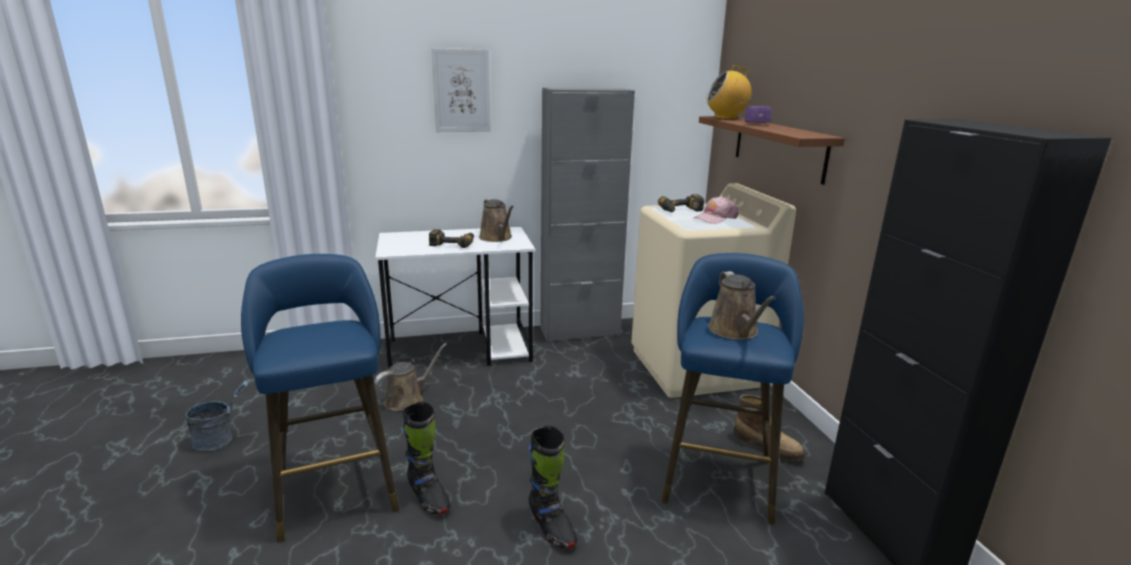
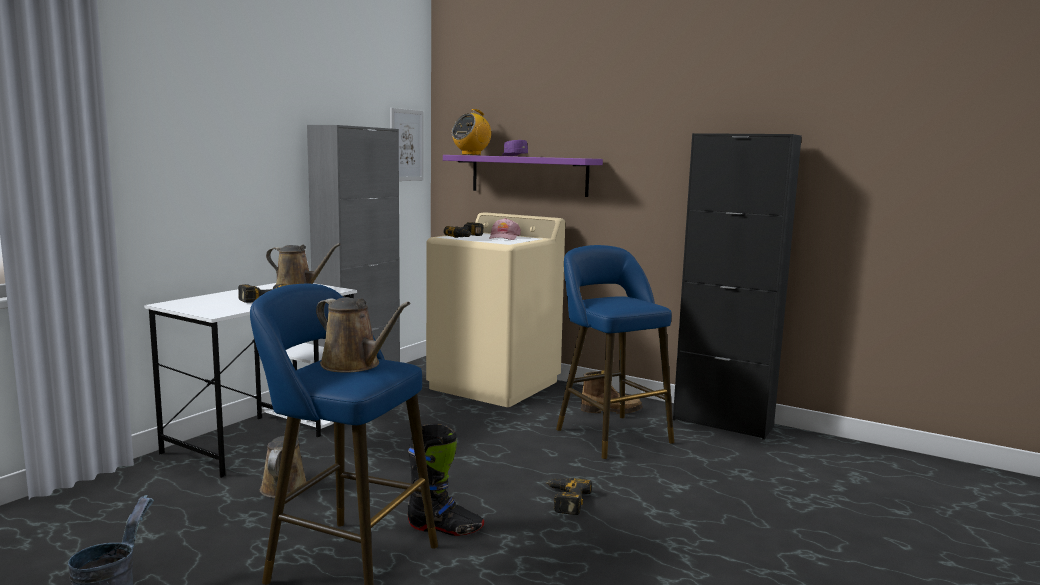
camera: 45 degrees left, 10 degrees down
picture [432,48,491,132] -> picture moved to [390,108,423,181]
black boot [528,426,577,549] -> power drill [546,477,592,515]
brown shelf [699,116,845,185] -> purple shelf [443,155,603,197]
brown watering can [708,271,776,340] -> brown watering can moved to [316,297,410,373]

